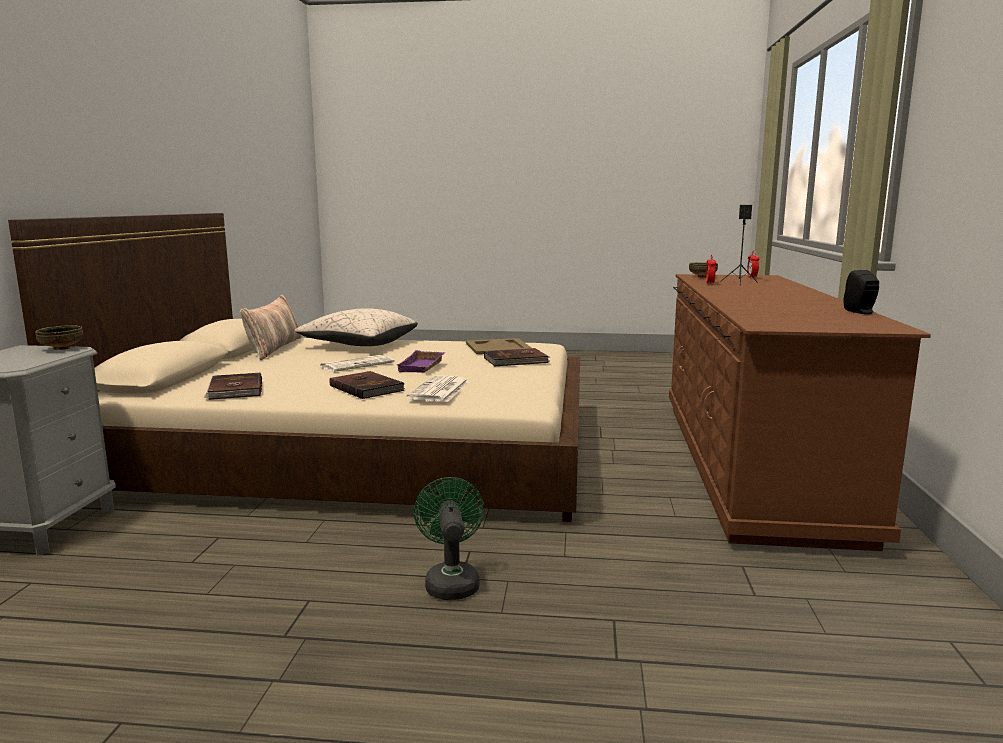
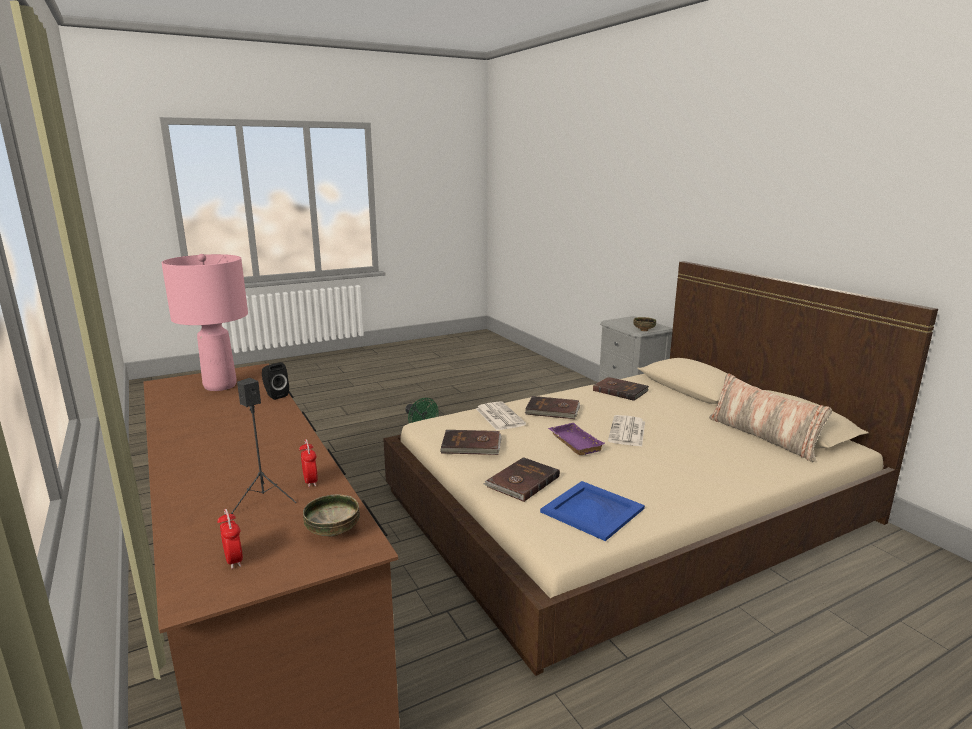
camera: 145 degrees right, 5 degrees up
beige pillow [295,308,418,346] -> none
beige tray [466,338,531,354] -> blue tray [540,481,645,541]
black speaker [844,270,879,314] -> black speaker moved to [262,362,289,400]
none -> pink table lamp [161,254,248,391]
none -> brown book [440,430,502,455]

